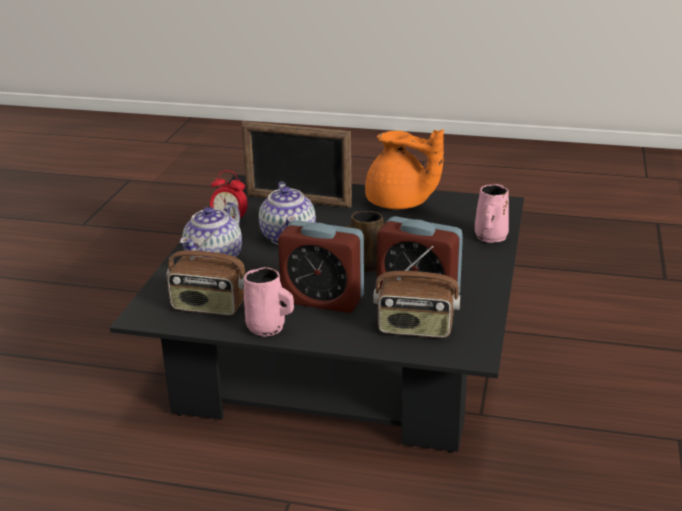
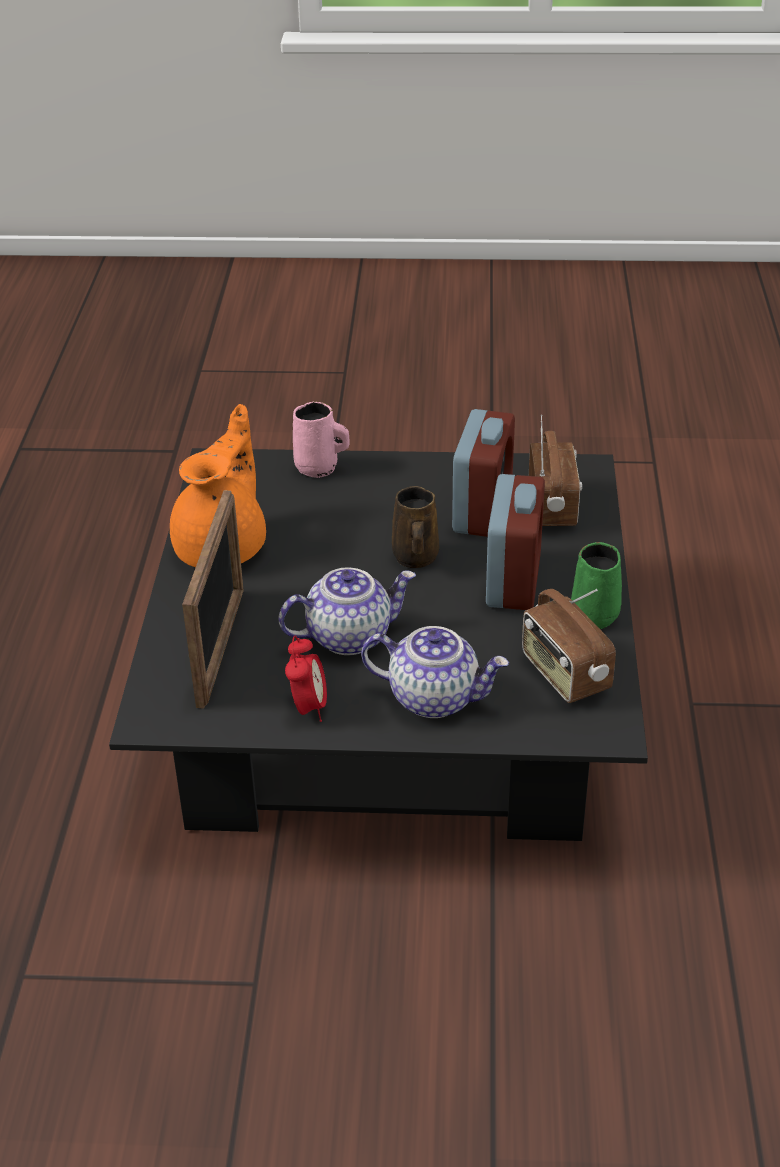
camera: 100 degrees left, 10 degrees up
radio [166,227,245,316] -> radio turned 150 degrees clockwise [522,589,616,703]
pink mug [244,267,294,337] -> green mug [571,542,622,629]

